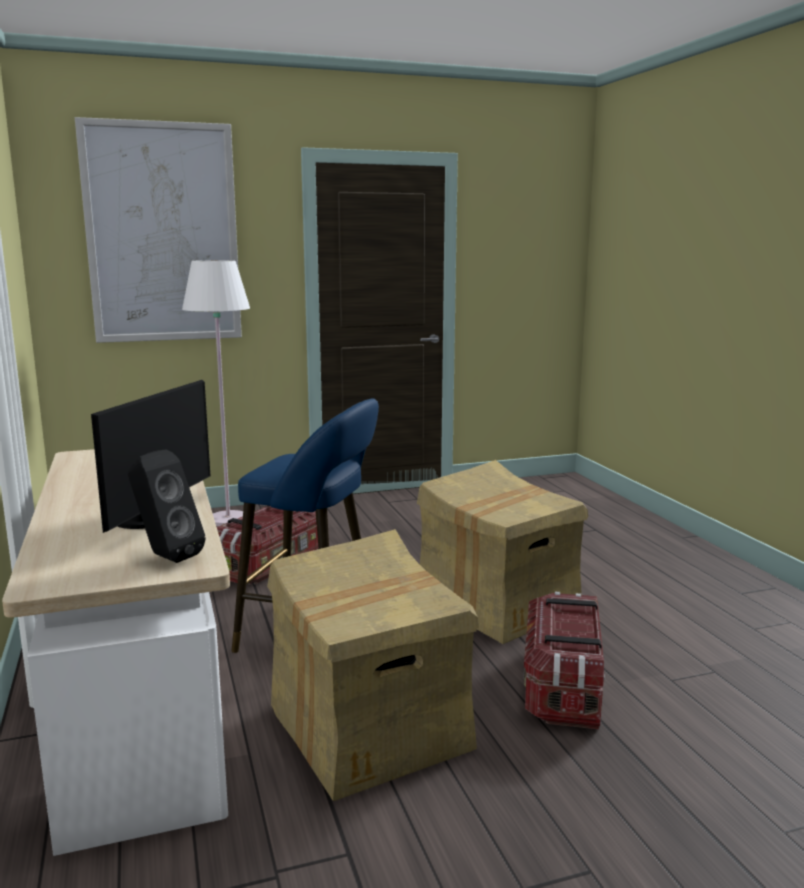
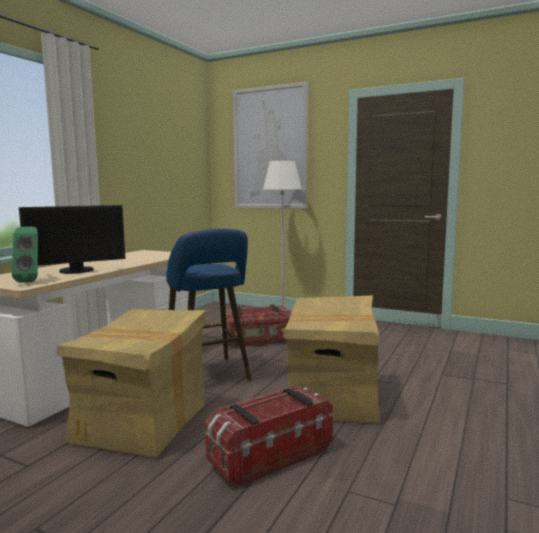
camera: 45 degrees right, 5 degrees down
black speaker [128,449,206,563] -> green speaker [12,227,38,282]

